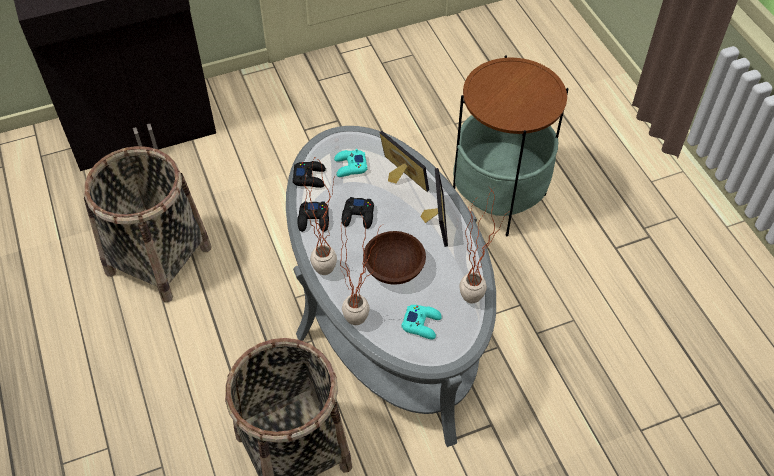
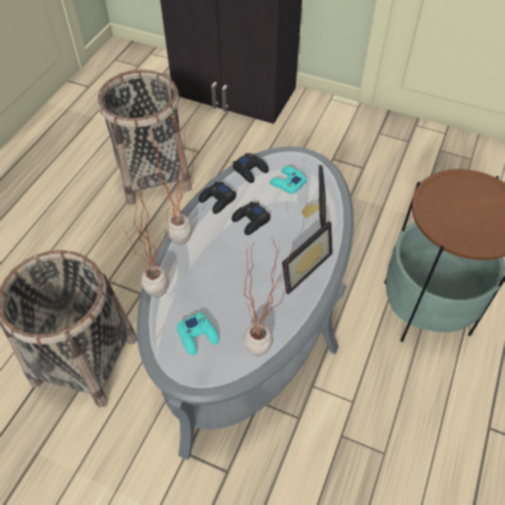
camera: 45 degrees right, 0 degrees up
brown bowl [363,231,426,285] -> none

